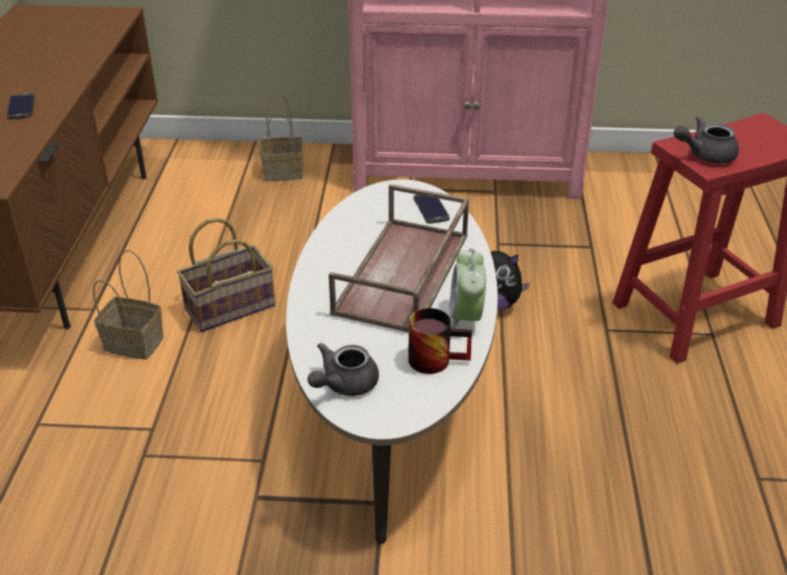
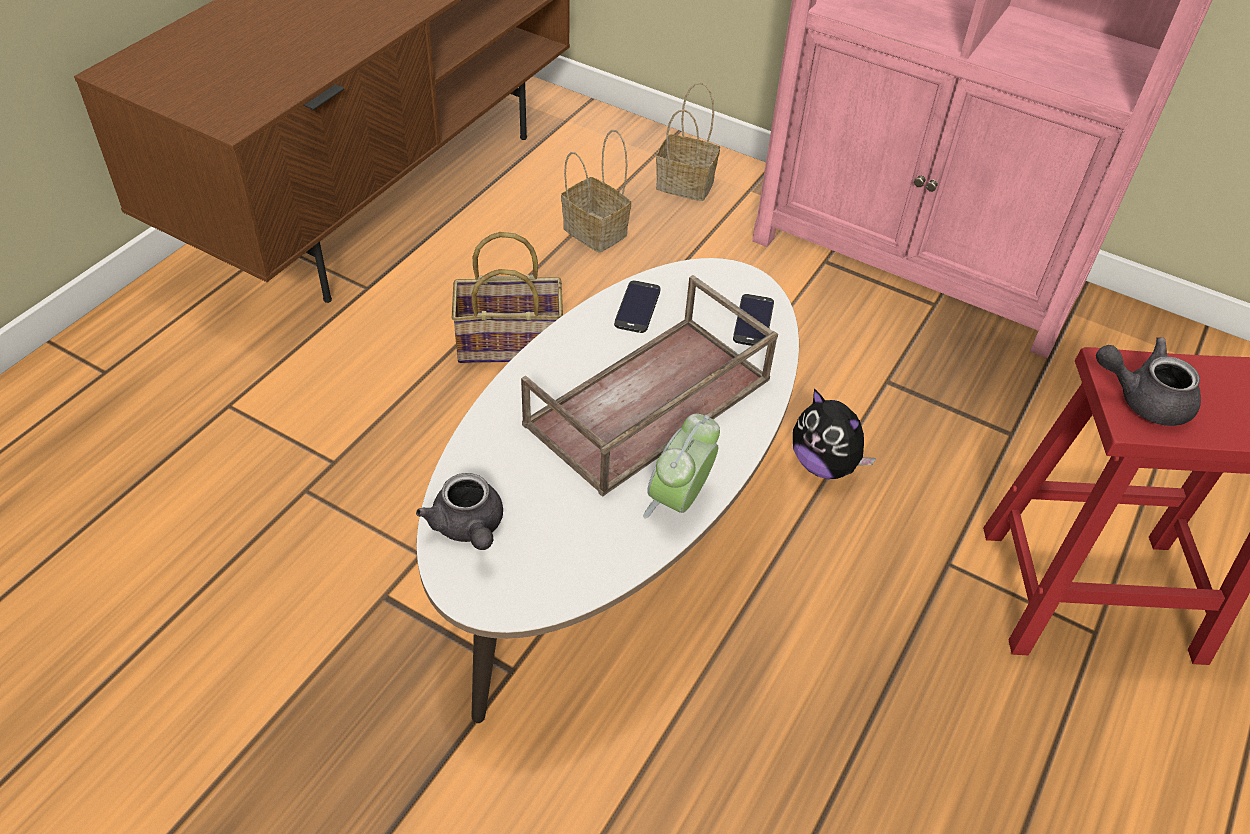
camera: 25 degrees right, 10 degrees up
phone [7,93,35,119] -> phone moved to [614,280,661,333]
basket [93,250,164,360] -> basket moved to [561,130,631,253]
grey teapot [308,343,379,396] -> grey teapot turned 90 degrees counterclockwise [416,473,503,550]
mug [408,308,472,374] -> none

